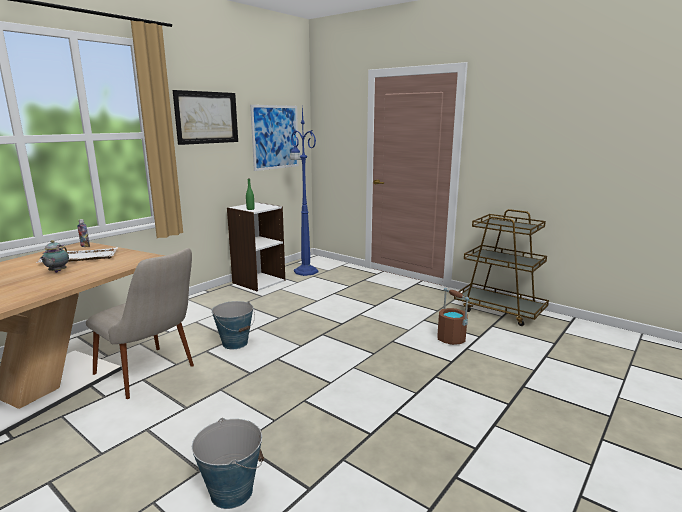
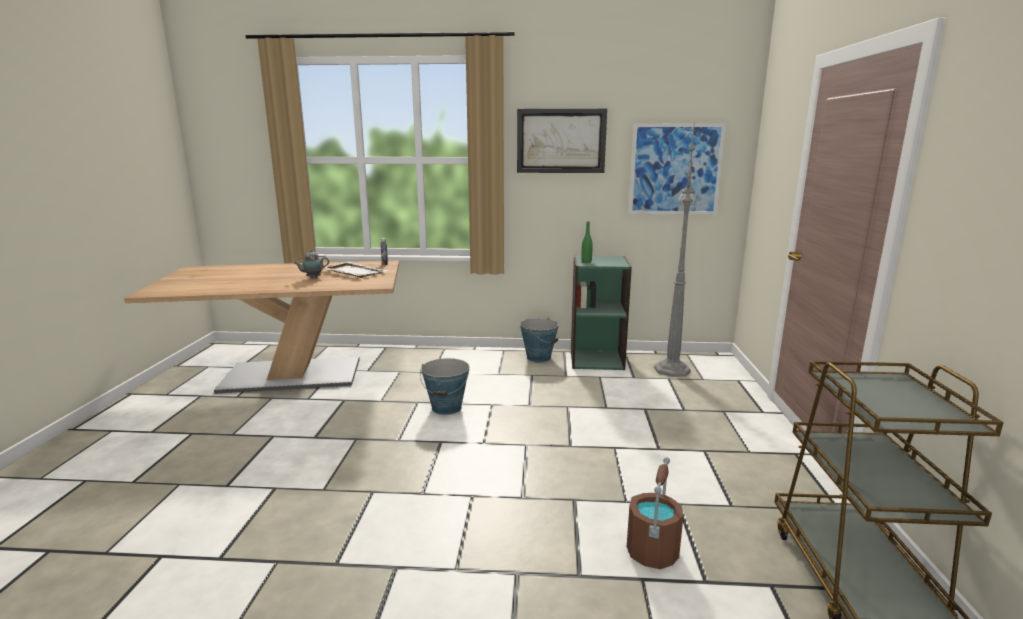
camera: 55 degrees right, 0 degrees up
beige chair [86,248,194,399] -> none
bucket [192,418,264,509] -> bucket moved to [520,317,559,362]
white bookcase [227,202,285,291] -> green bookcase [571,255,632,370]
blue floor lamp [290,107,319,276] -> grey floor lamp [654,120,697,377]

